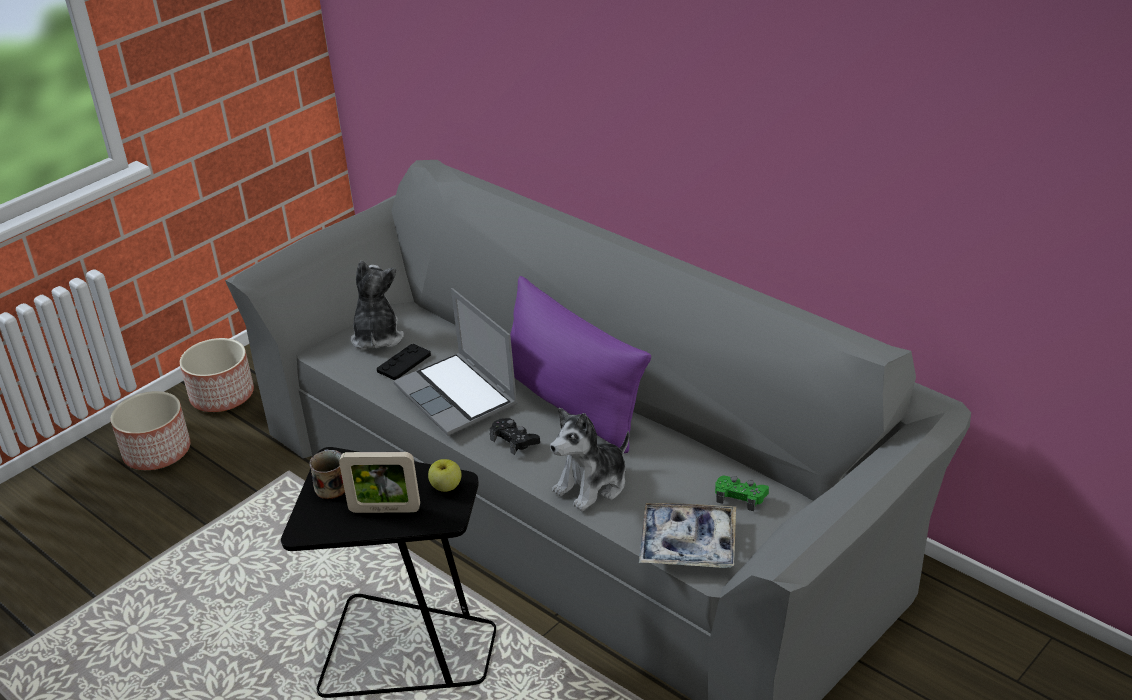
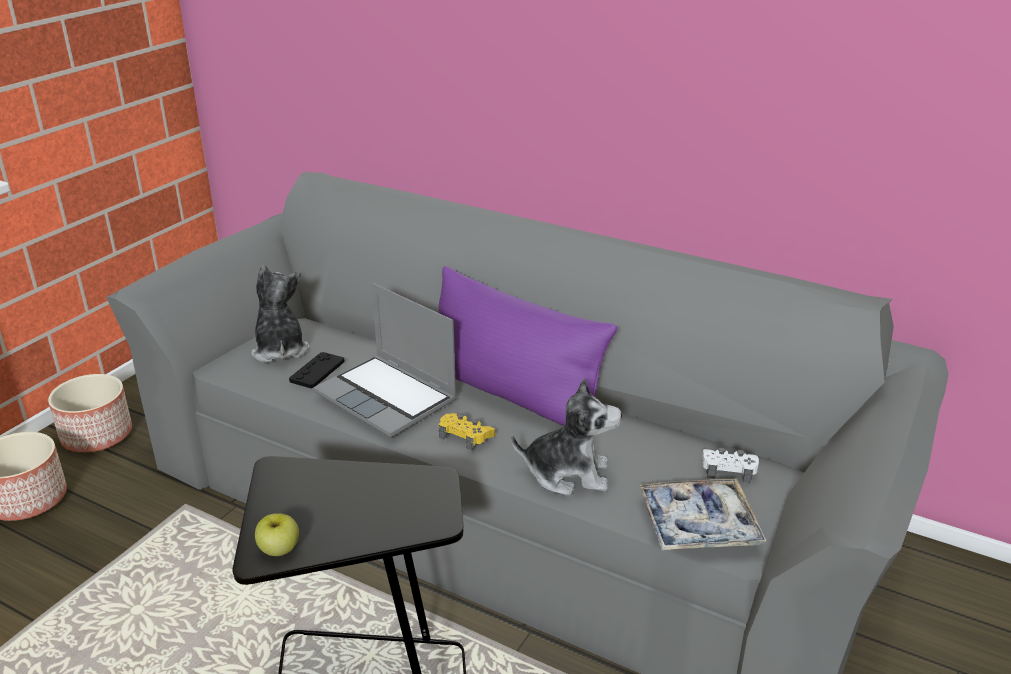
camera: 15 degrees left, 5 degrees down
mug [310,449,345,499] -> none
picture frame [339,452,420,513] -> none
apple [428,459,461,492] -> apple moved to [255,513,299,556]
black game controller [490,418,540,455] -> yellow game controller [439,413,495,451]
plush toy [550,408,629,511] -> plush toy turned 120 degrees counterclockwise [511,378,622,496]
green game controller [715,475,769,511] -> white game controller [702,447,759,483]

